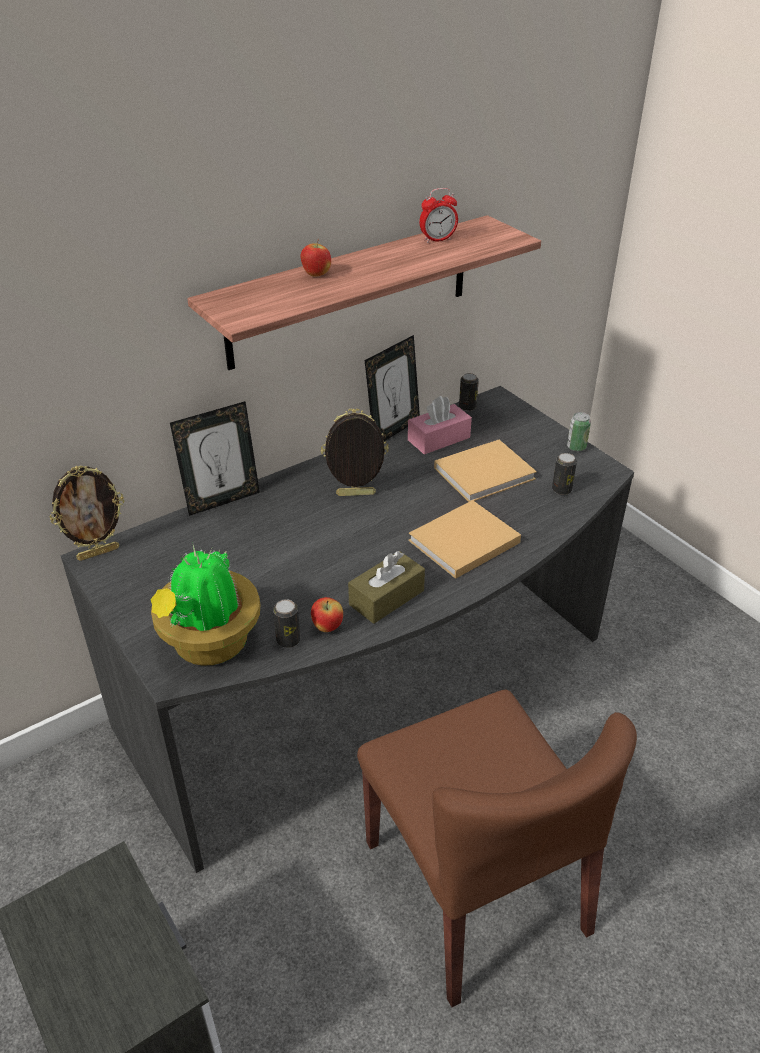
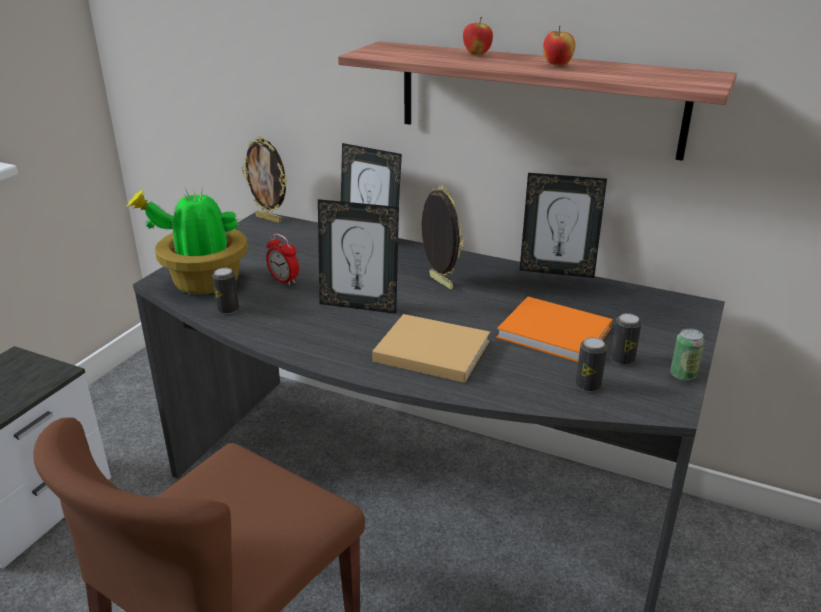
camera: 60 degrees right, 10 degrees down
apple [311,597,343,632] -> apple moved to [543,26,575,66]
brown tissue box [348,551,425,624] -> none
pink tissue box [408,396,472,454] -> none
alarm clock [419,188,458,243] -> alarm clock moved to [266,234,299,286]
beige book [434,440,537,502] -> orange book [496,297,613,362]
can [459,373,479,411] -> can moved to [611,313,642,365]
none -> picture frame [318,199,399,314]

